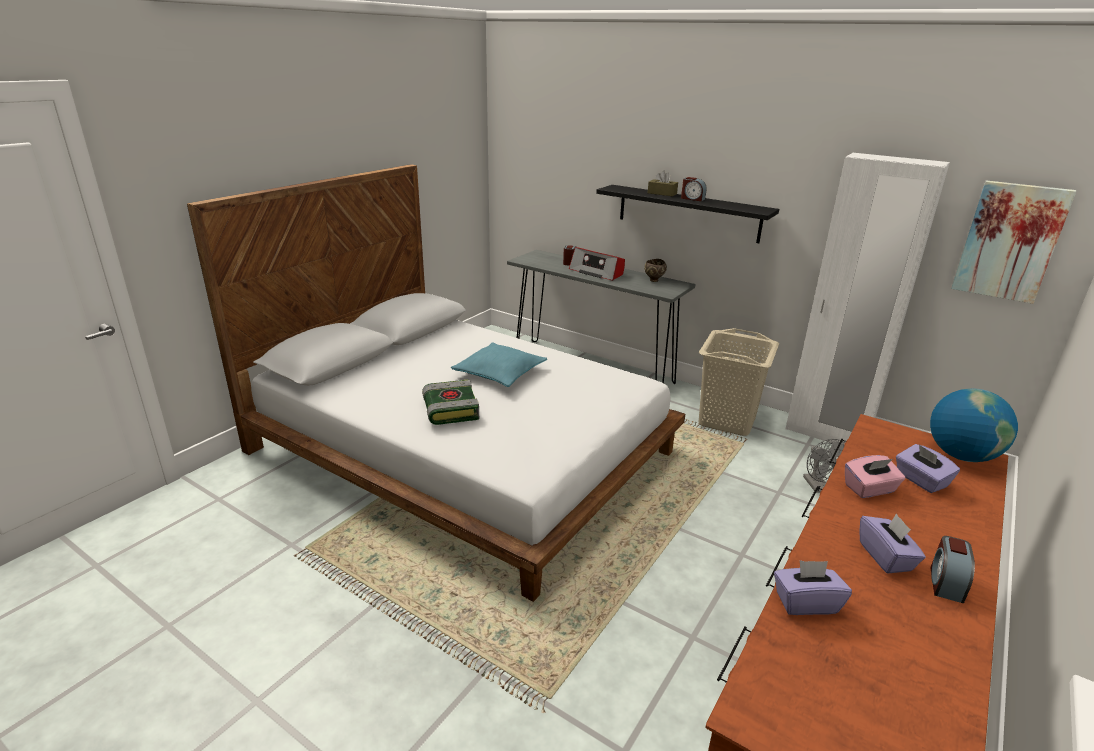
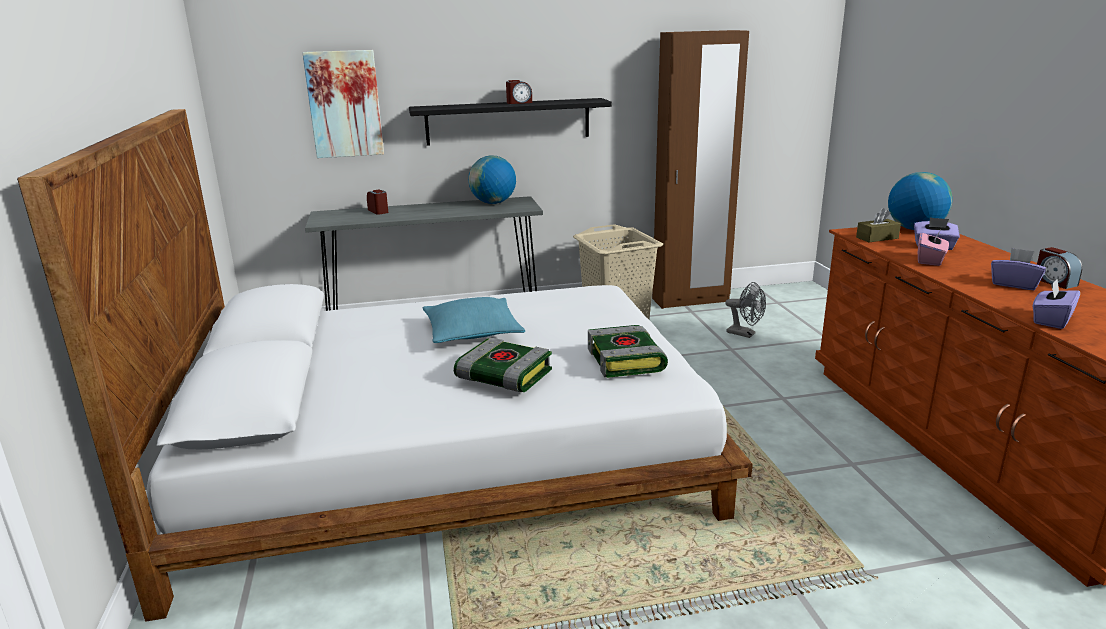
camera: 45 degrees left, 5 degrees down
radio [569,247,625,281] -> none
brown bowl [644,259,667,282] -> globe [468,155,516,204]
brown tissue box [648,170,678,196] -> brown tissue box moved to [856,208,901,242]
white wardrobe [786,153,950,444] -> brown wardrobe [652,30,749,309]
picture [951,180,1076,304] -> picture moved to [302,50,384,158]
none -> book [588,325,668,378]

